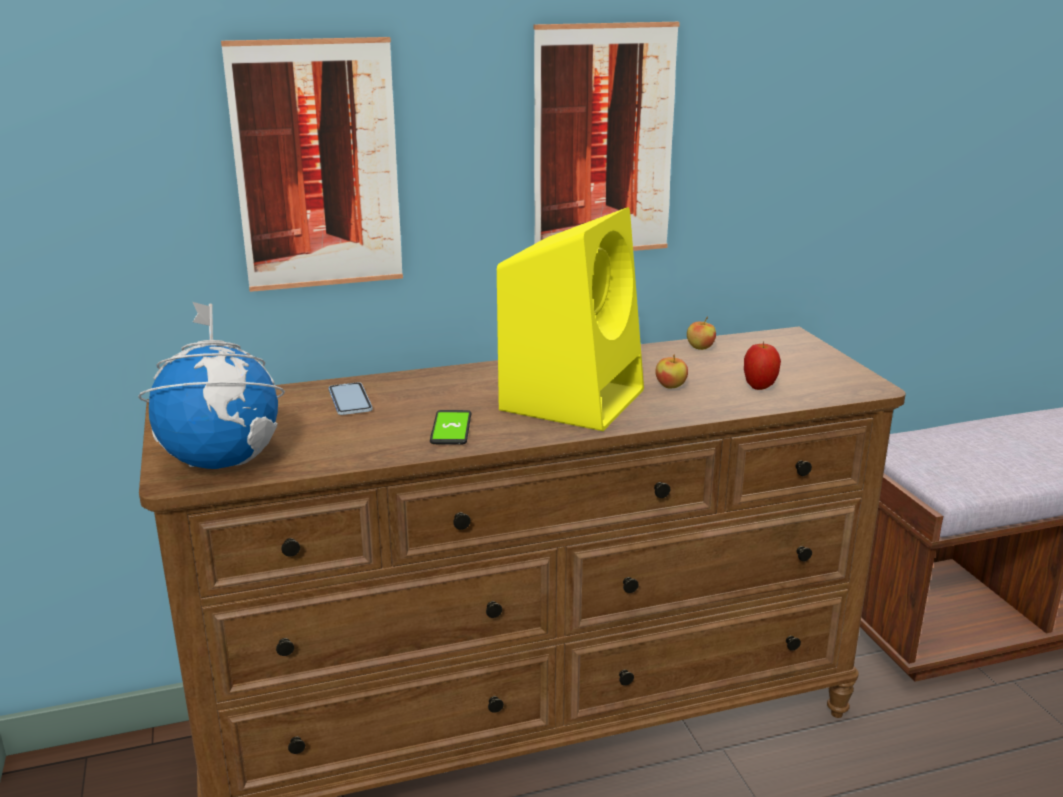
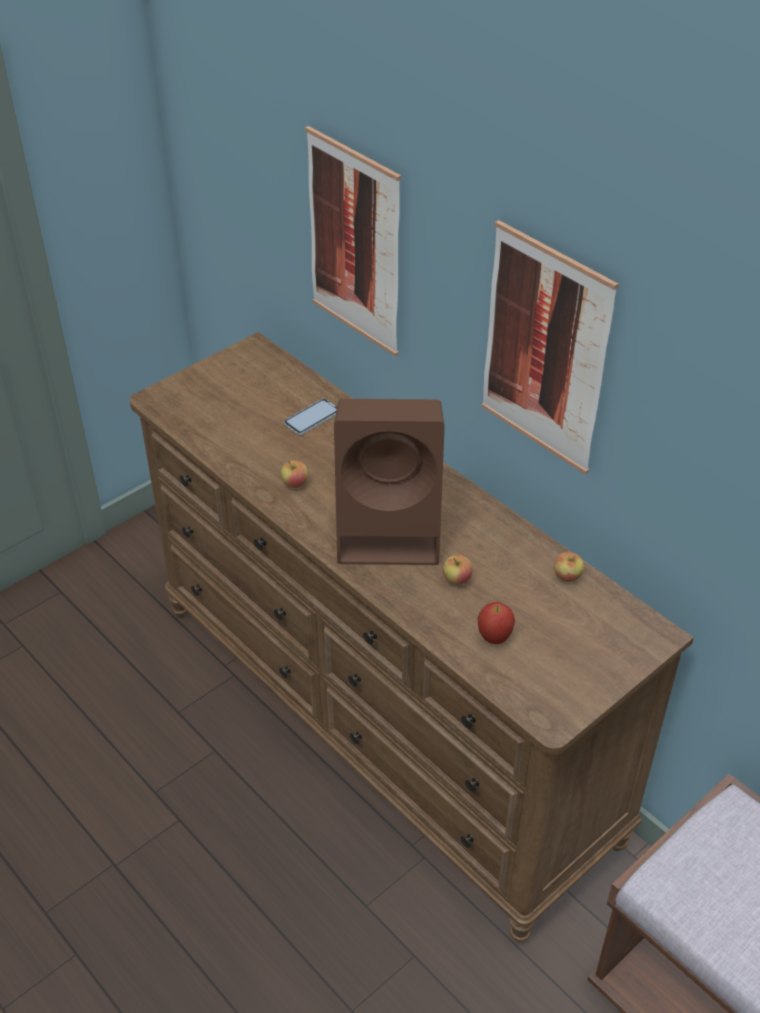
camera: 65 degrees right, 20 degrees up
globe [138,302,285,469] -> none
phone [430,410,471,445] -> apple [281,460,308,488]
yellow speaker [497,207,644,431] -> brown speaker [334,399,445,565]

